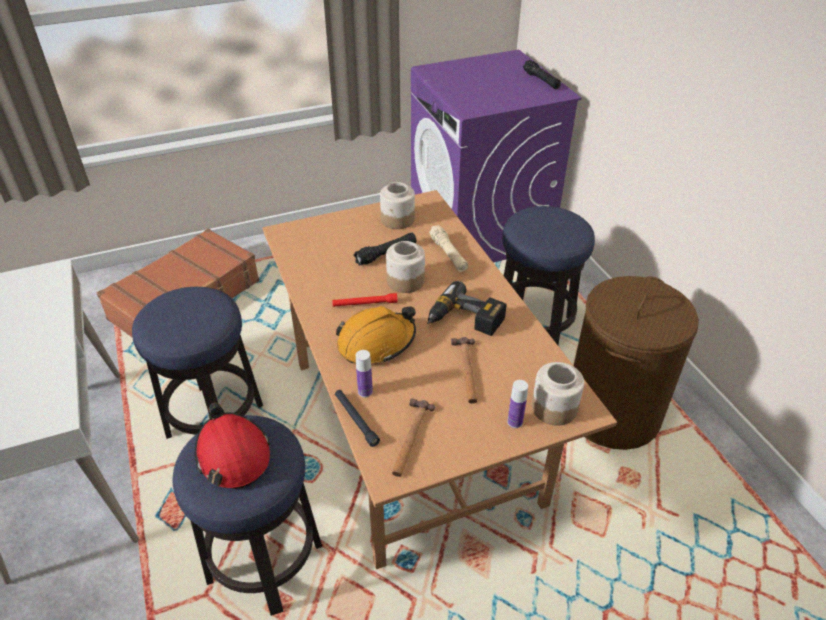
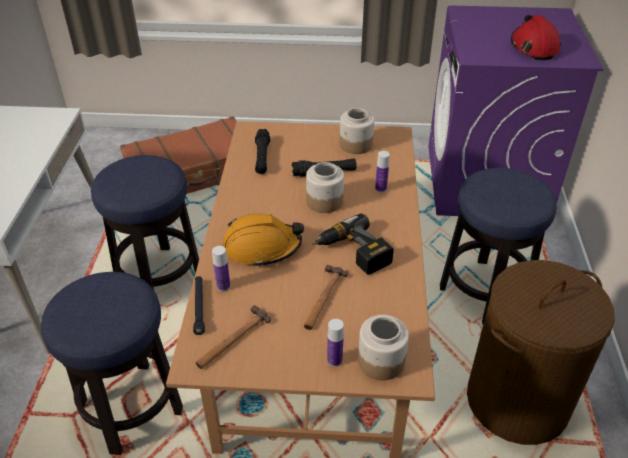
camera: 25 degrees right, 0 degrees up
red hard hat [195,403,270,489] -> red hard hat moved to [511,15,561,60]
red flashlight [332,293,397,307] -> none
beige flashlight [429,225,468,272] -> bottle [375,151,390,192]
black flashlight [523,60,561,89] -> black flashlight moved to [255,129,270,174]

